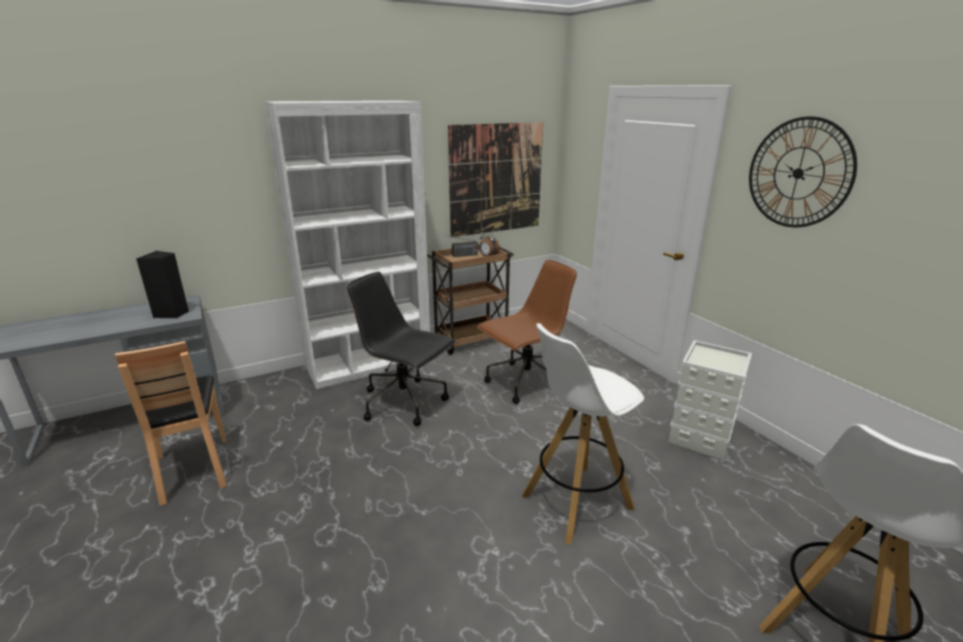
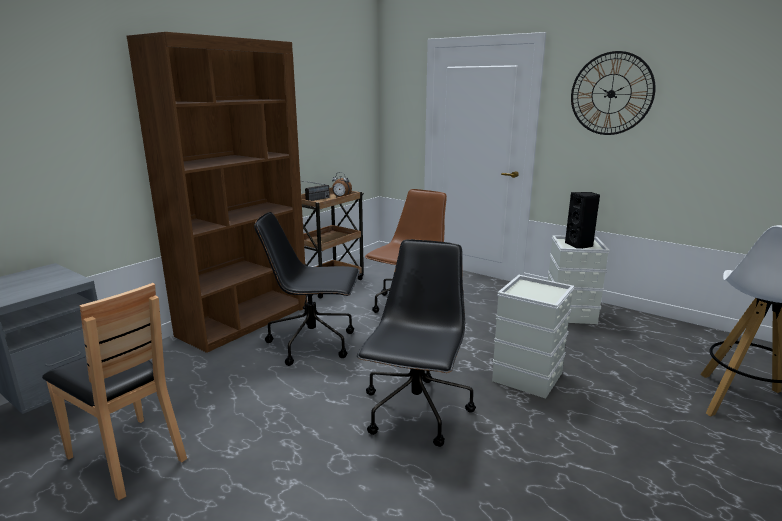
camera: 25 degrees left, 5 degrees down
black speaker [136,251,189,318] -> black speaker moved to [565,192,600,249]
white bookcase [264,101,430,389] -> brown bookcase [127,32,307,353]
picture [448,122,543,237] -> none
white stool [522,323,644,545] -> grey storage box [492,275,574,399]
none -> black office chair [357,239,476,447]

